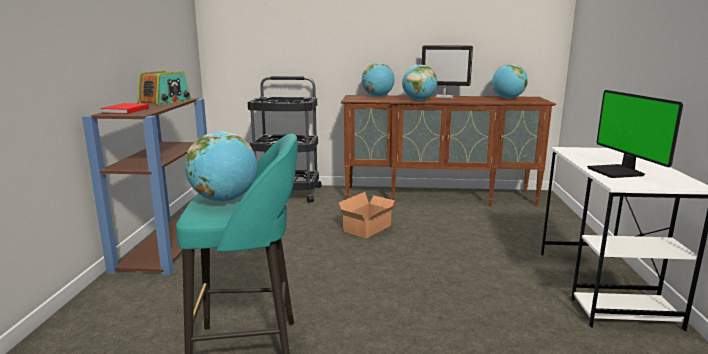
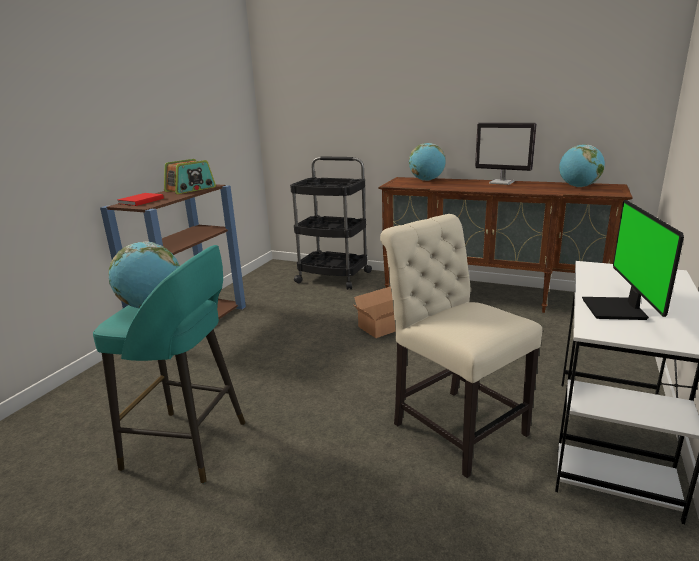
camera: 20 degrees right, 5 degrees up
globe [402,65,437,100] -> none
none -> beige chair [380,214,542,478]

